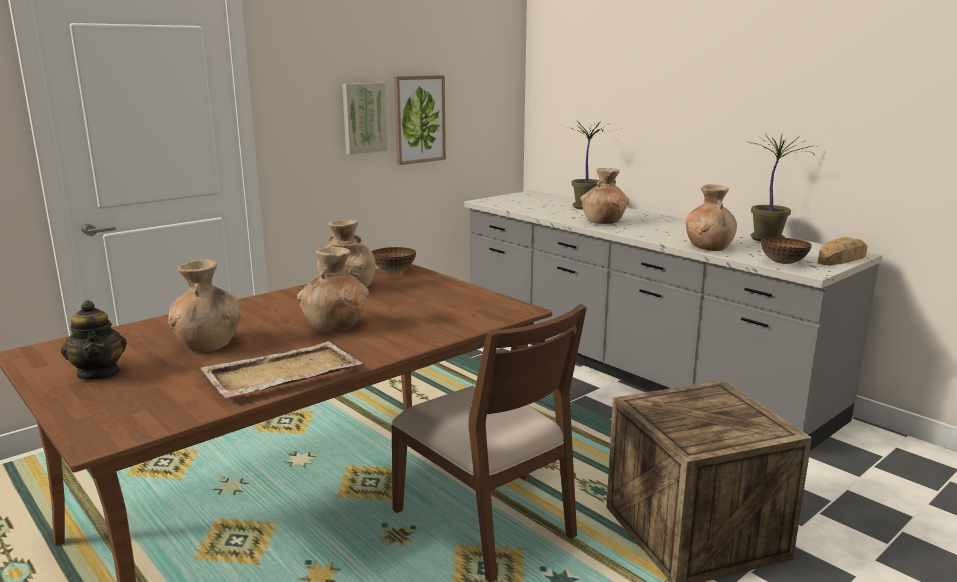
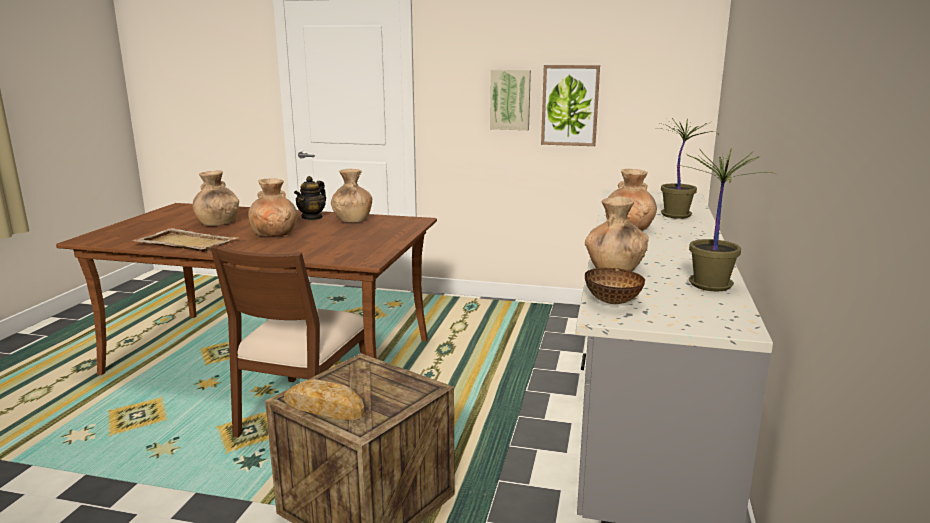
camera: 55 degrees right, 0 degrees up
teapot [61,300,127,380] -> teapot moved to [294,176,326,220]
bowl [371,247,416,273] -> none
bread [818,237,868,265] -> bread moved to [284,379,365,420]

